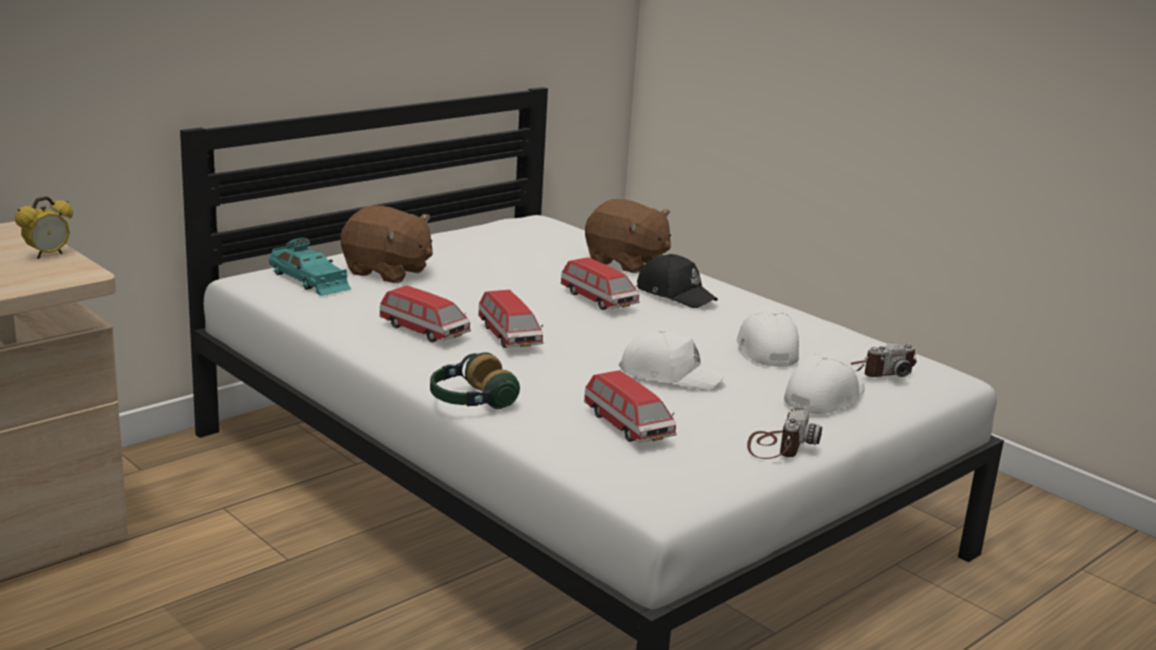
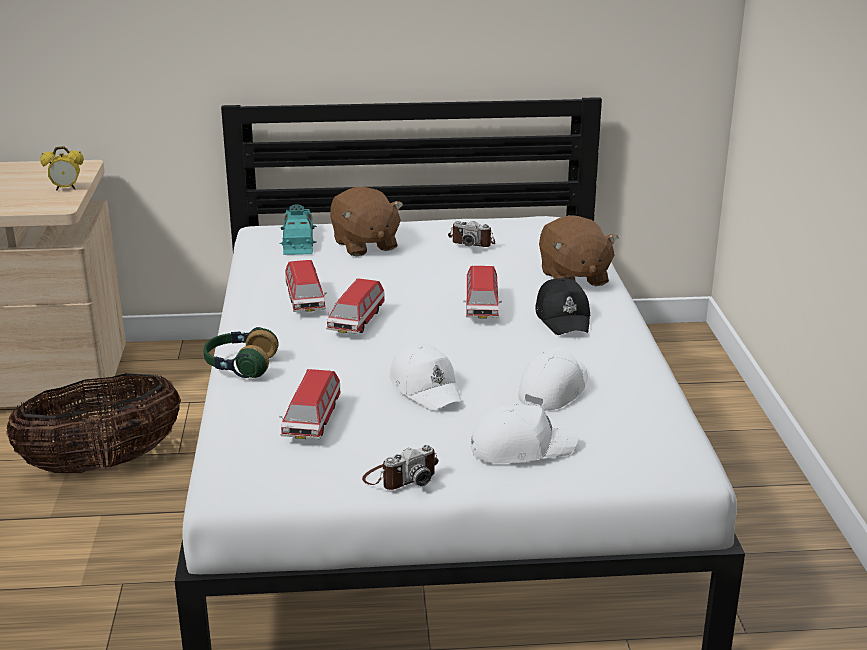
camera: 40 degrees right, 5 degrees up
camera [851,343,917,377] -> camera moved to [448,221,495,247]
none -> basket [6,373,181,473]

